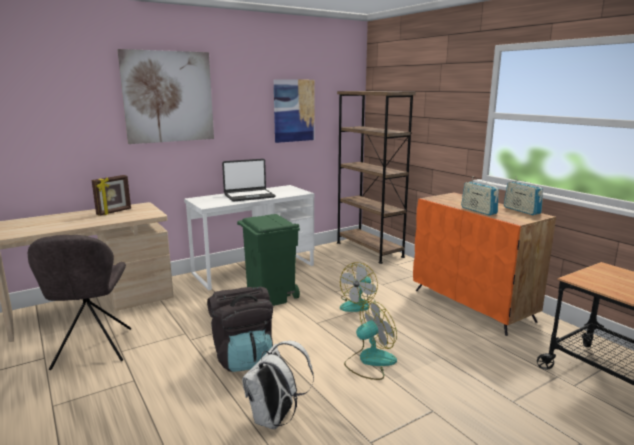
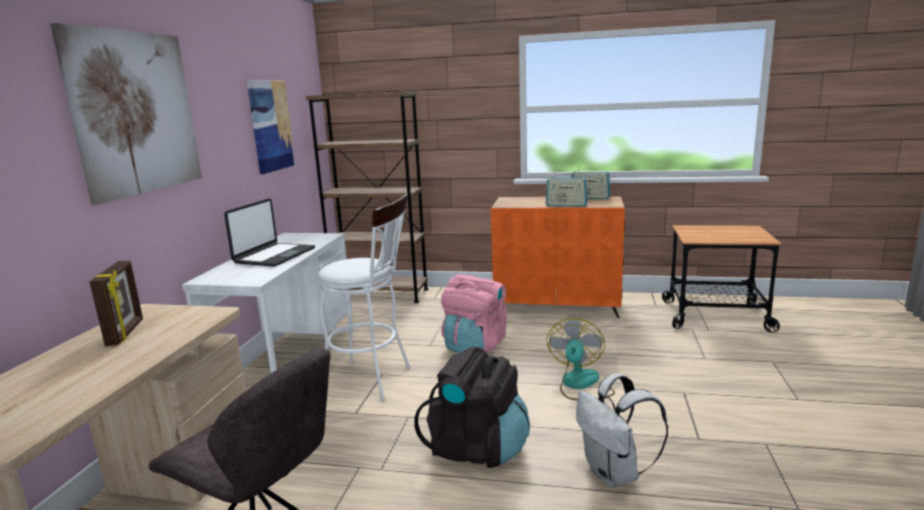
camera: 45 degrees left, 0 degrees up
green trash can [237,214,300,306] -> white stool [318,194,410,401]
fan [340,262,378,312] -> pink backpack [441,275,507,353]

